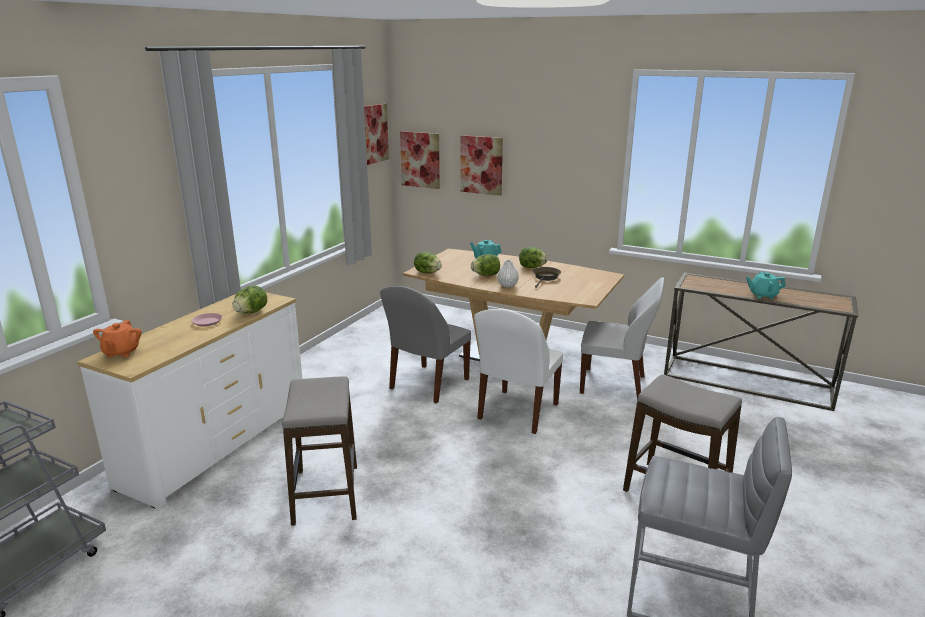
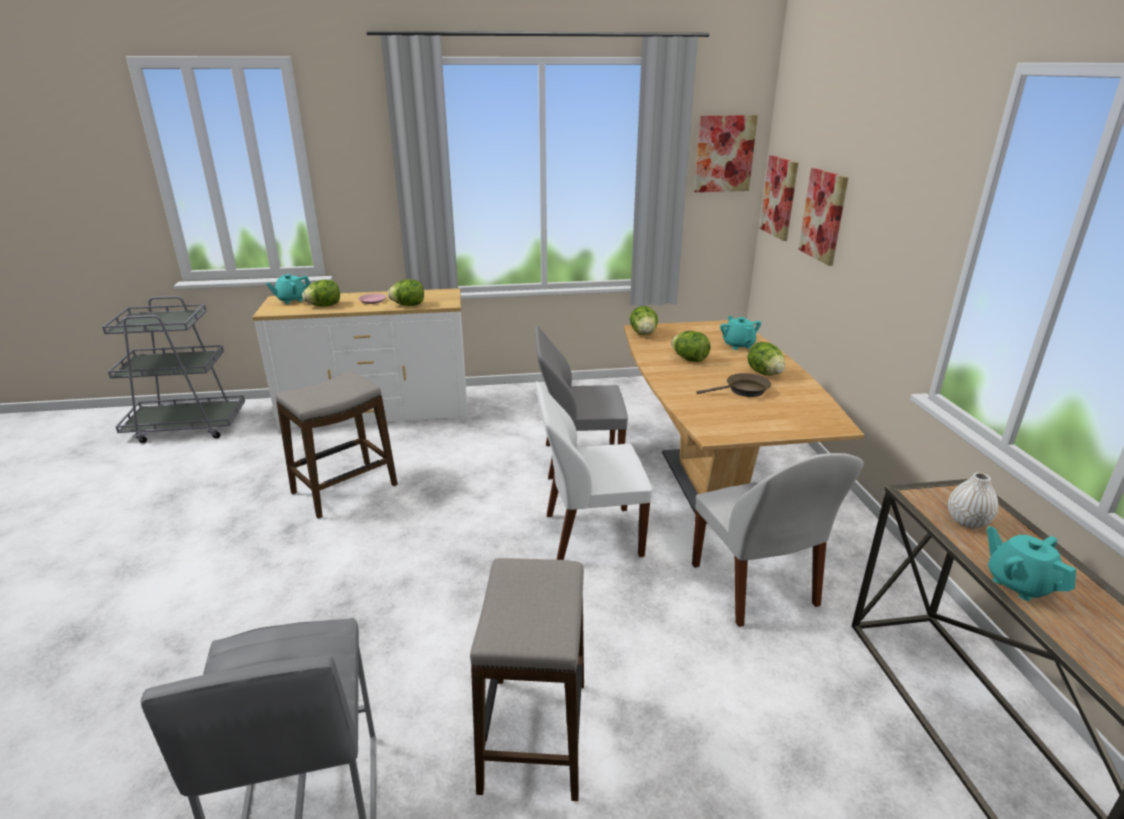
camera: 55 degrees right, 5 degrees up
orange teapot [93,320,142,358] -> turquoise teapot [266,274,310,304]
white vase [498,260,519,288] -> white vase moved to [948,472,998,528]
none -> lettuce [302,280,340,306]

